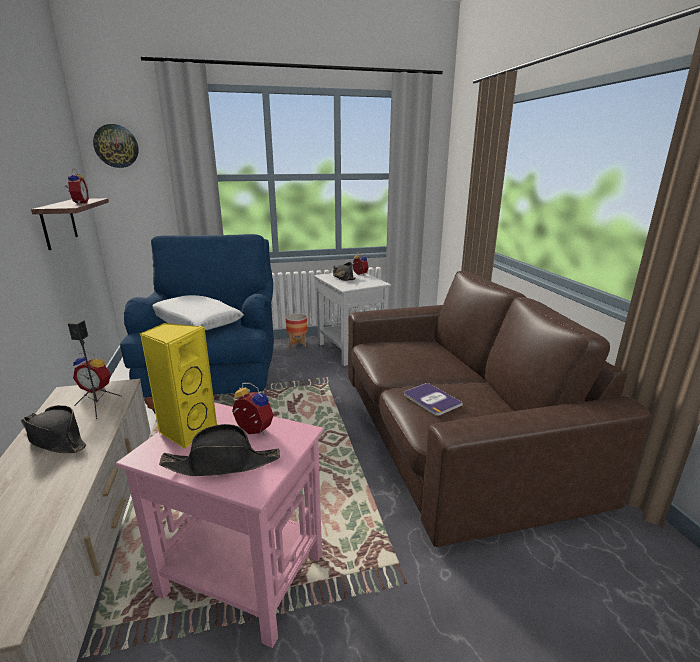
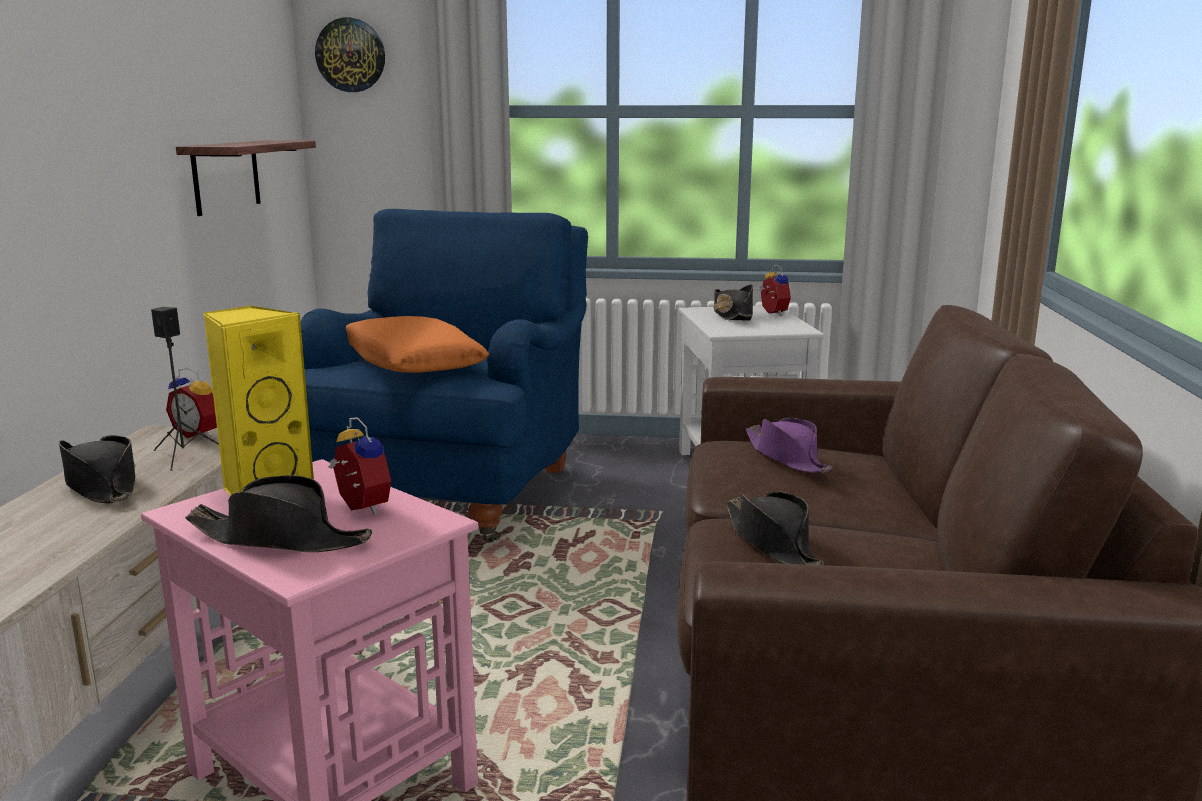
camera: 20 degrees right, 5 degrees down
alarm clock [65,168,89,204] -> none
white pillow [153,295,244,330] -> orange pillow [346,316,489,373]
planter [286,313,308,348] -> none
book [404,383,463,416] -> black hat [726,491,824,565]
none -> purple hat [746,417,832,473]

